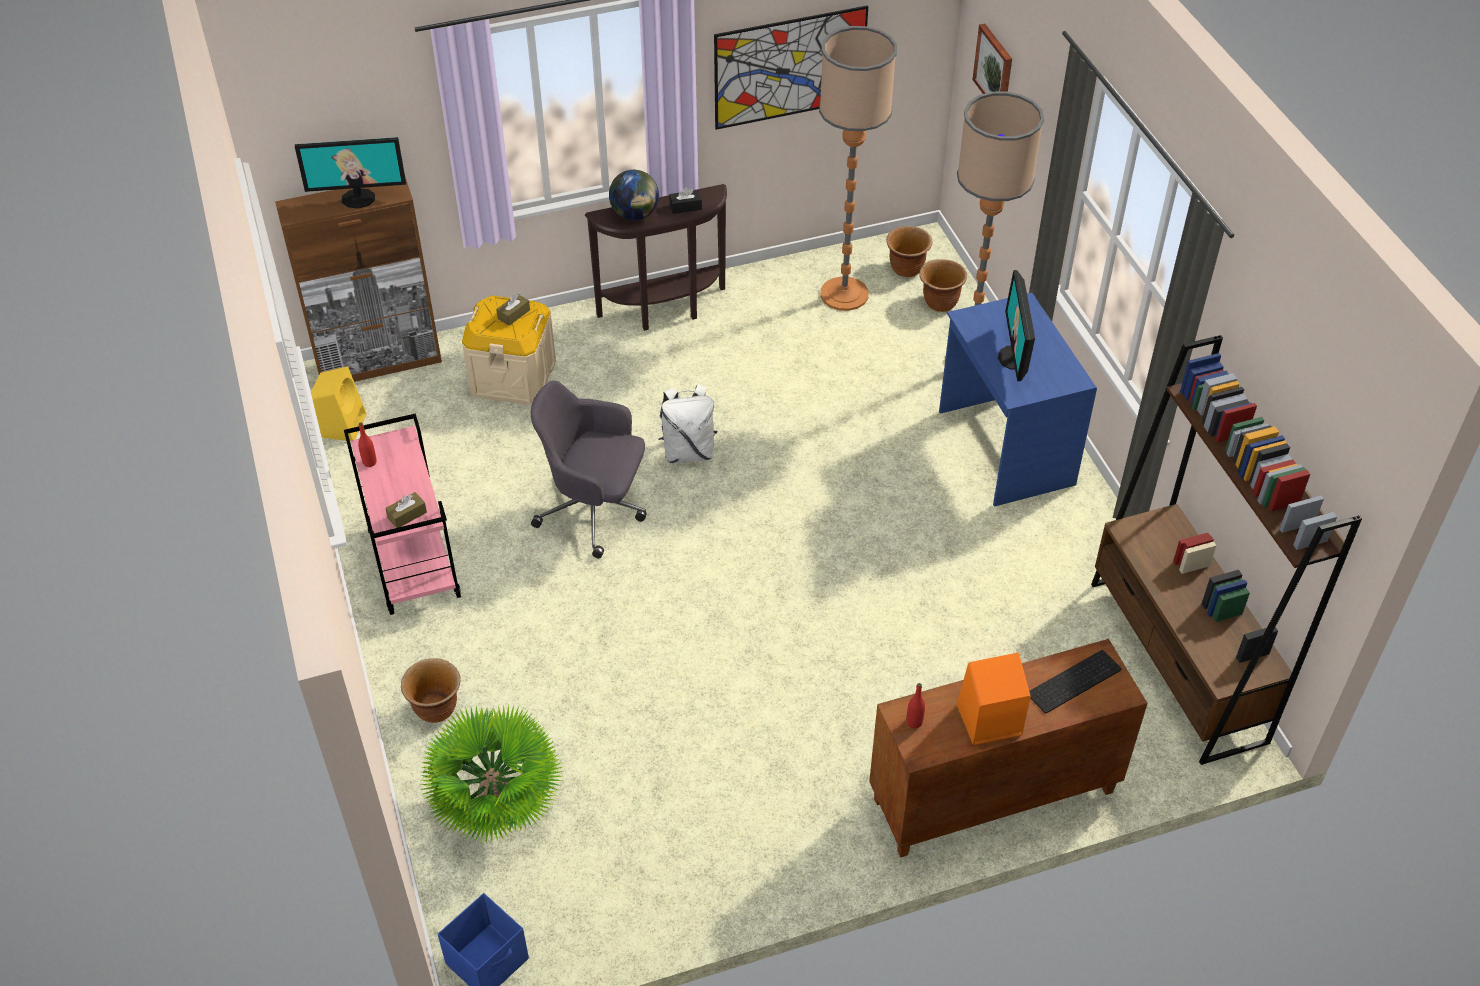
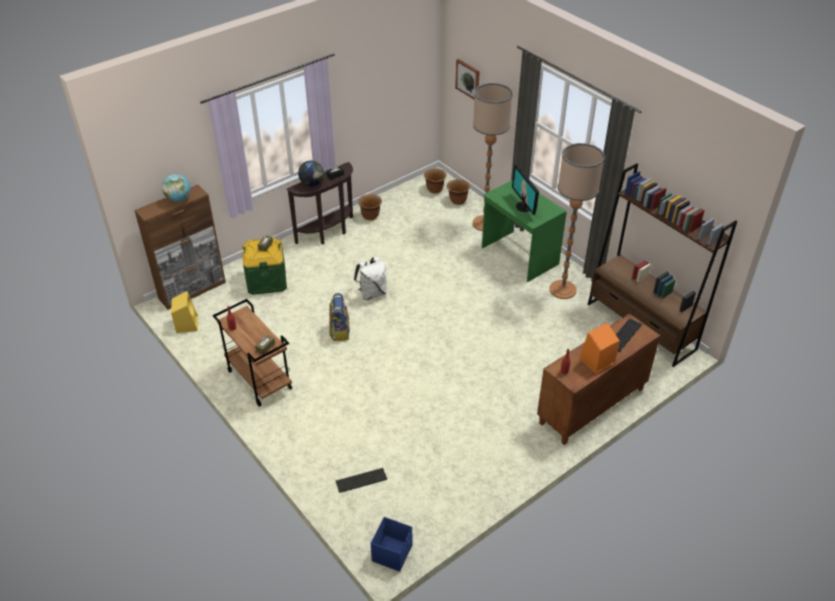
camera: 20 degrees left, 5 degrees down
monitor [295,137,406,209] -> globe [162,174,191,202]
pink cart [344,413,461,615] -> brown cart [213,299,292,407]
brown planter [401,658,460,723] -> brown planter moved to [358,194,382,220]
potted plant [420,704,565,843] -> keyboard [336,468,387,493]
beige storage box [462,296,556,405] -> green storage box [242,238,287,295]
grey office chair [531,381,647,558] -> backpack [329,293,350,341]
picture [714,5,868,130] -> none
floor lamp [819,26,897,311] -> floor lamp moved to [549,143,605,299]
blue desk [939,292,1097,507] -> green desk [482,180,567,282]

